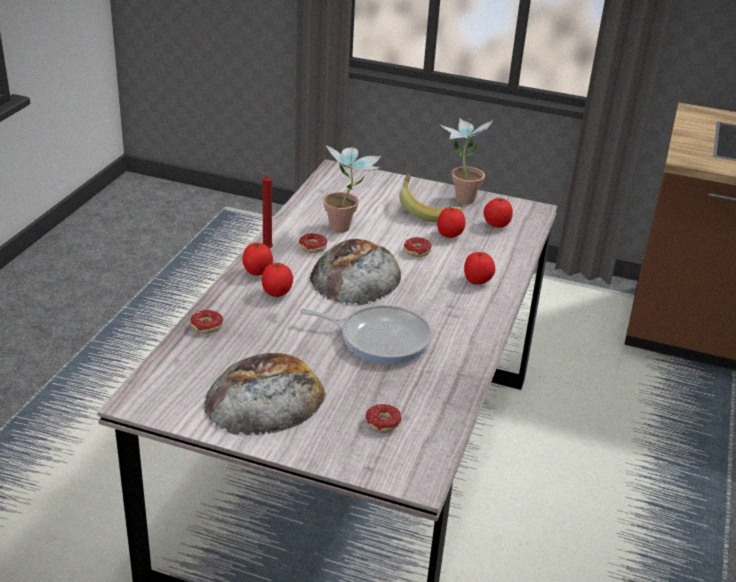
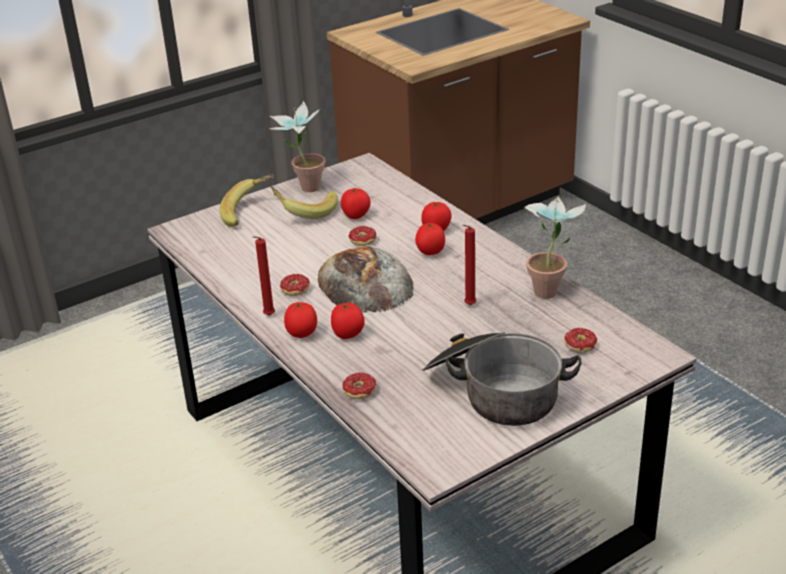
camera: 50 degrees left, 0 degrees up
bread [204,353,326,435] -> cooking pot [422,332,582,426]
frying pan [300,305,432,364] -> red candle [463,225,476,305]
potted plant [323,144,382,233] -> potted plant moved to [524,196,586,299]
tomato [484,198,513,228] -> tomato moved to [415,223,445,255]
none -> banana [219,174,274,227]

